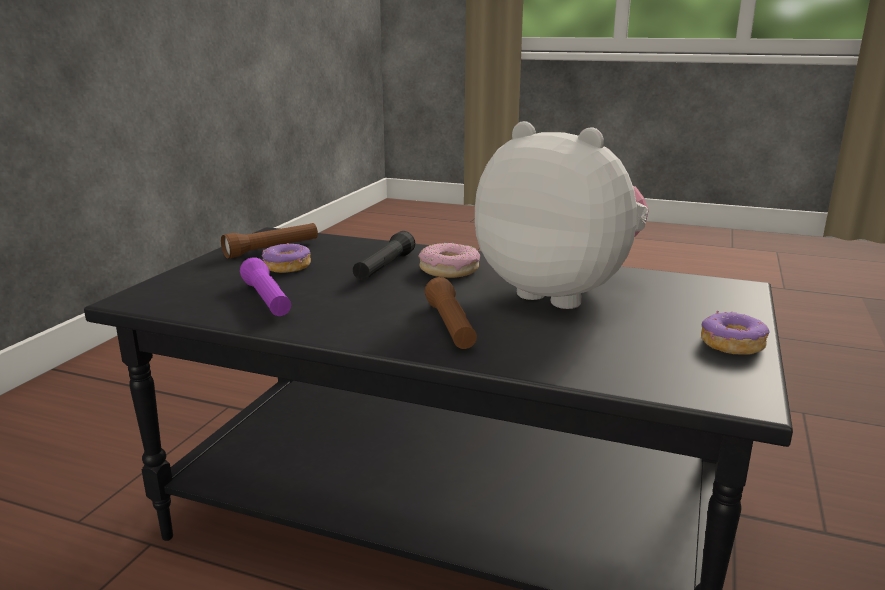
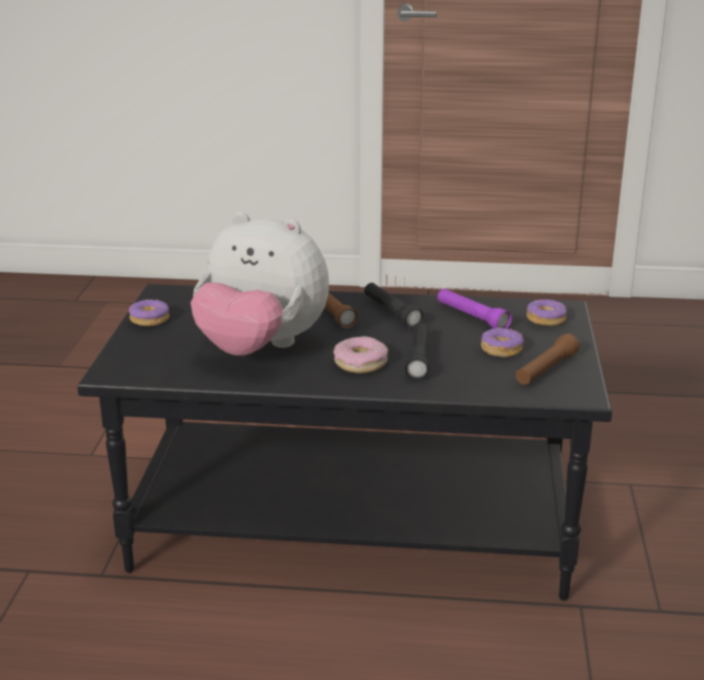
camera: 165 degrees right, 5 degrees up
none -> black flashlight [364,283,424,329]
none -> donut [527,299,567,326]

